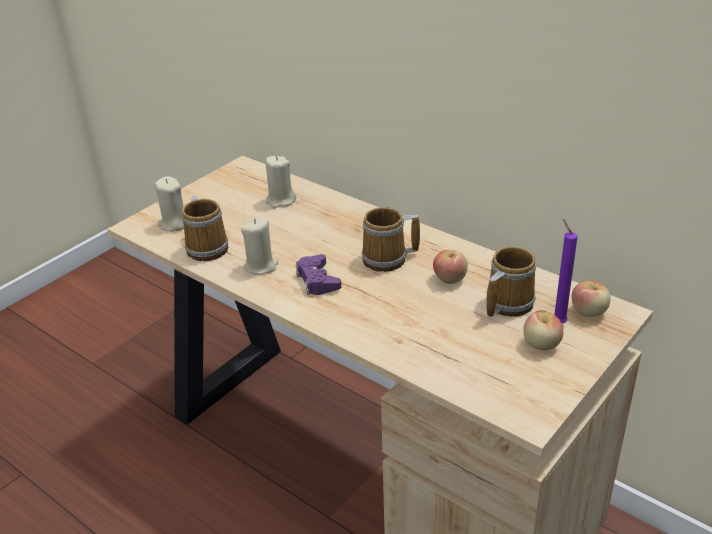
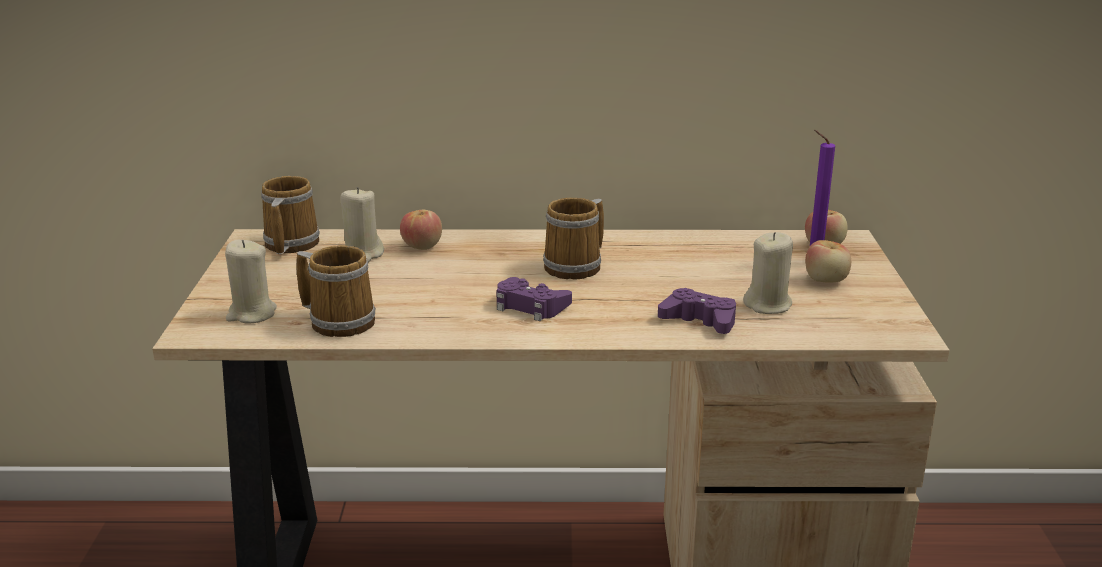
camera: 40 degrees left, 10 degrees down
beige candle [241,217,279,275] -> beige candle moved to [743,232,793,314]
apple [433,250,468,284] -> apple moved to [400,210,442,250]
mug [486,246,536,317] -> mug moved to [261,176,320,254]
none -> purple game controller [658,288,736,334]

